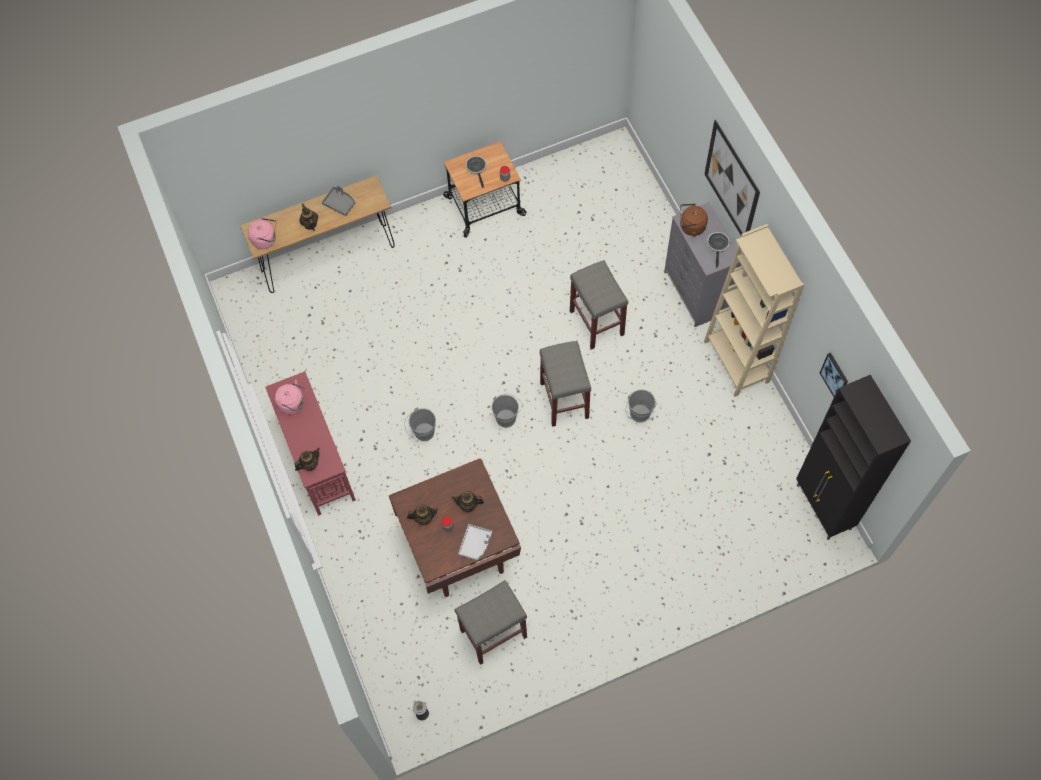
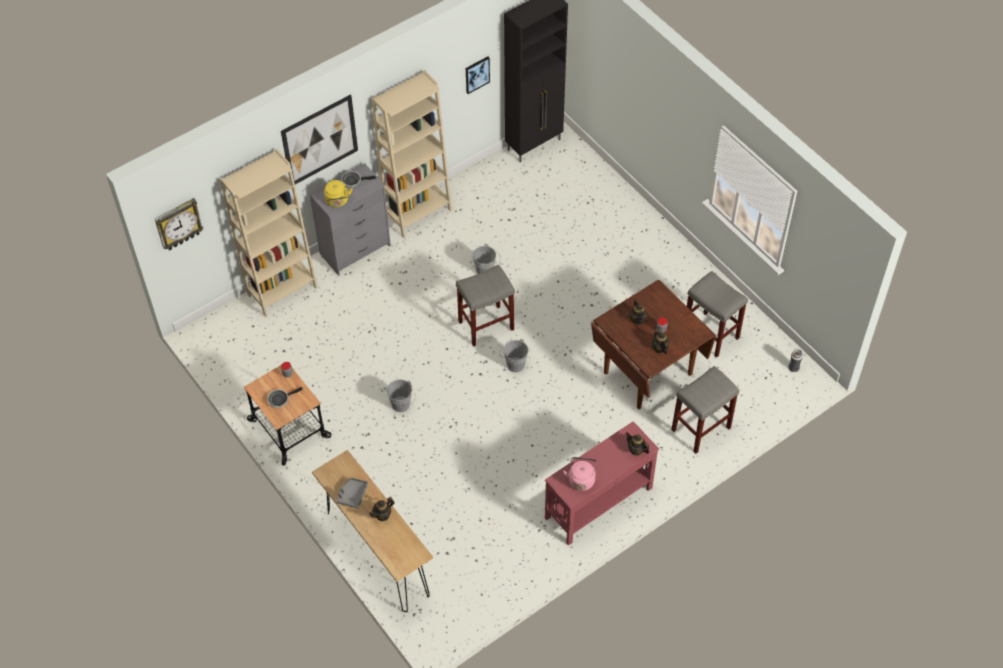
camera: 105 degrees left, 10 degrees down
pink kettle [248,216,276,249] -> none
grey bucket [405,407,436,441] -> grey bucket moved to [387,379,416,412]
grey tray [458,524,492,560] -> none
grey stool [570,260,628,350] -> grey stool moved to [671,366,739,454]
brown kettle [680,204,708,237] -> yellow kettle [324,180,353,207]
none -> wall clock [155,198,204,250]
none -> beige bookcase [220,149,318,317]

